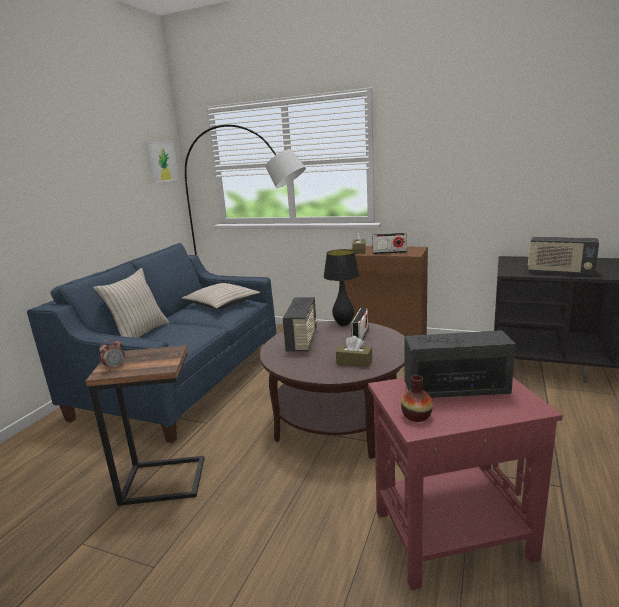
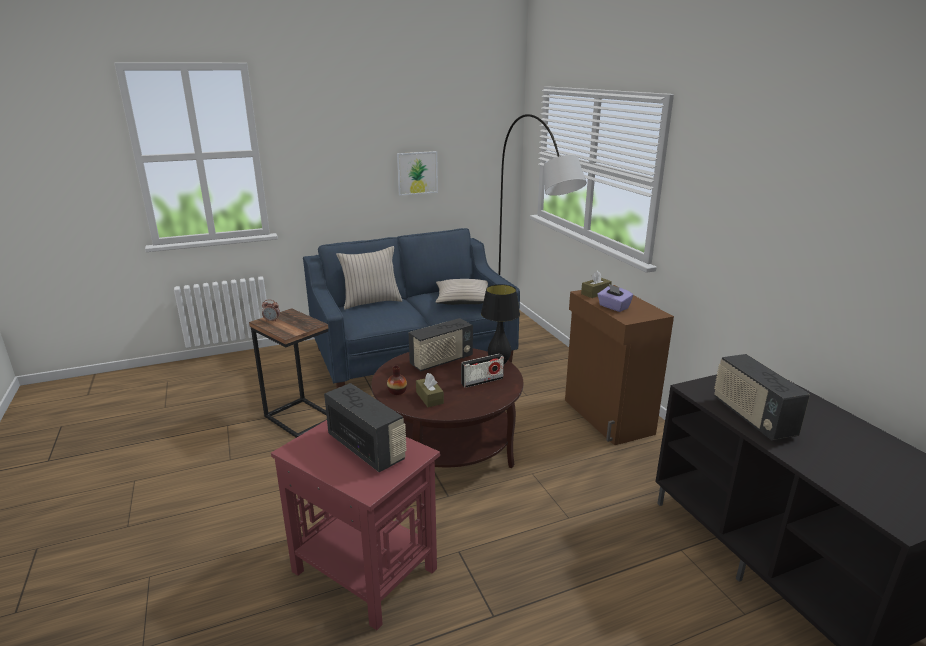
camera: 45 degrees right, 5 degrees up
picture [146,141,179,183] -> picture moved to [397,151,438,196]
radio [372,233,407,254] -> purple tissue box [597,284,633,312]
vase [401,375,433,422] -> vase moved to [387,366,407,395]

